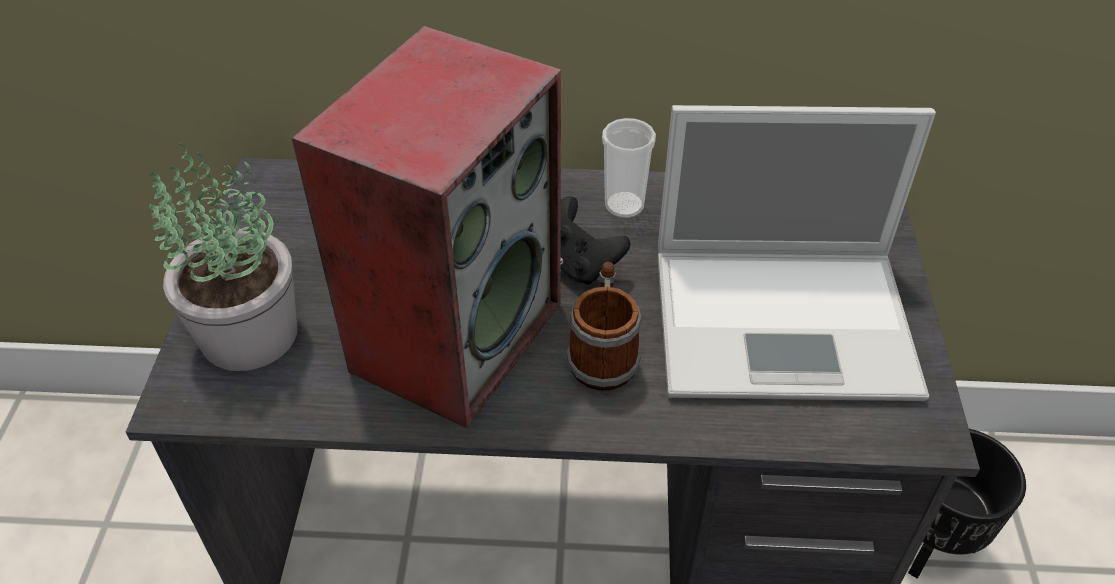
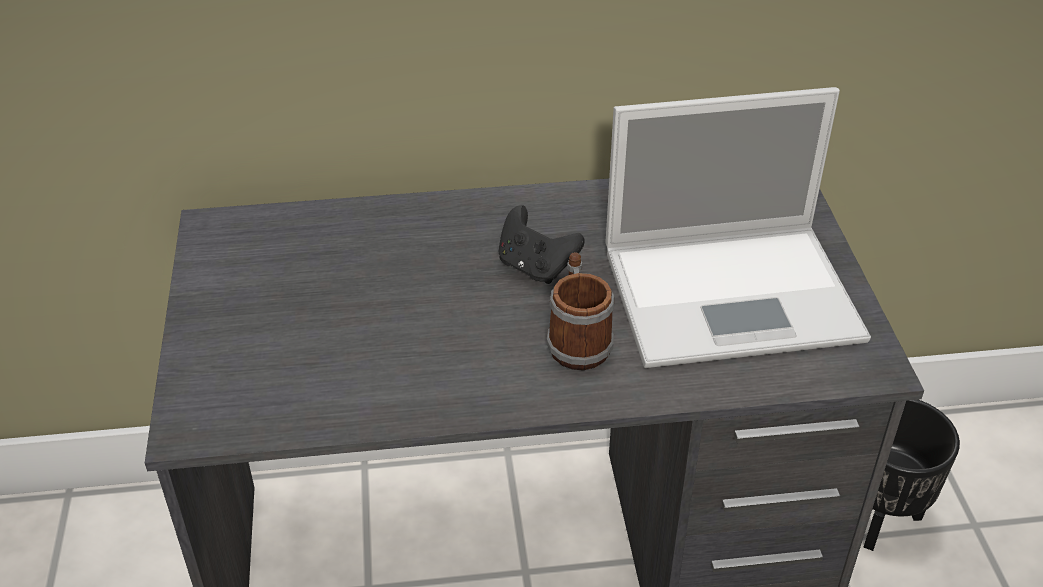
camera: 10 degrees left, 5 degrees down
potted plant [148,142,298,371] -> none
speaker [292,26,561,428] -> none
cup [602,118,656,218] -> none

